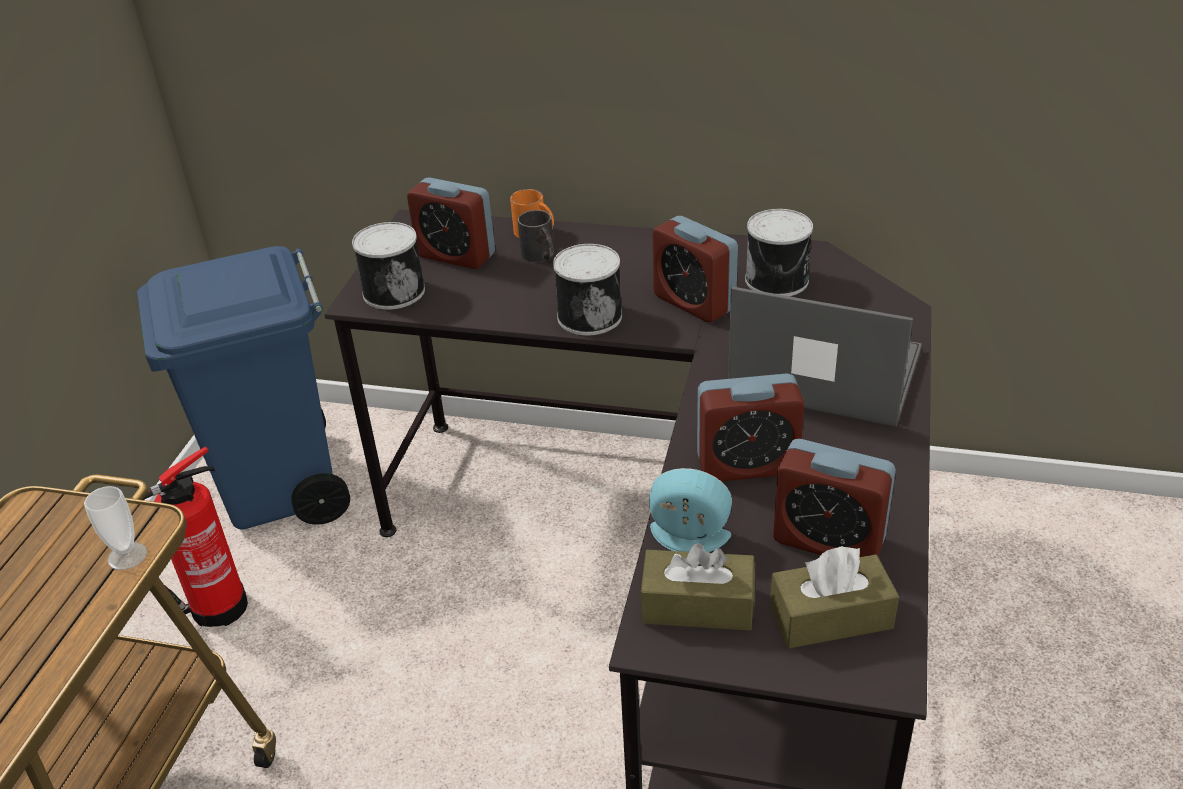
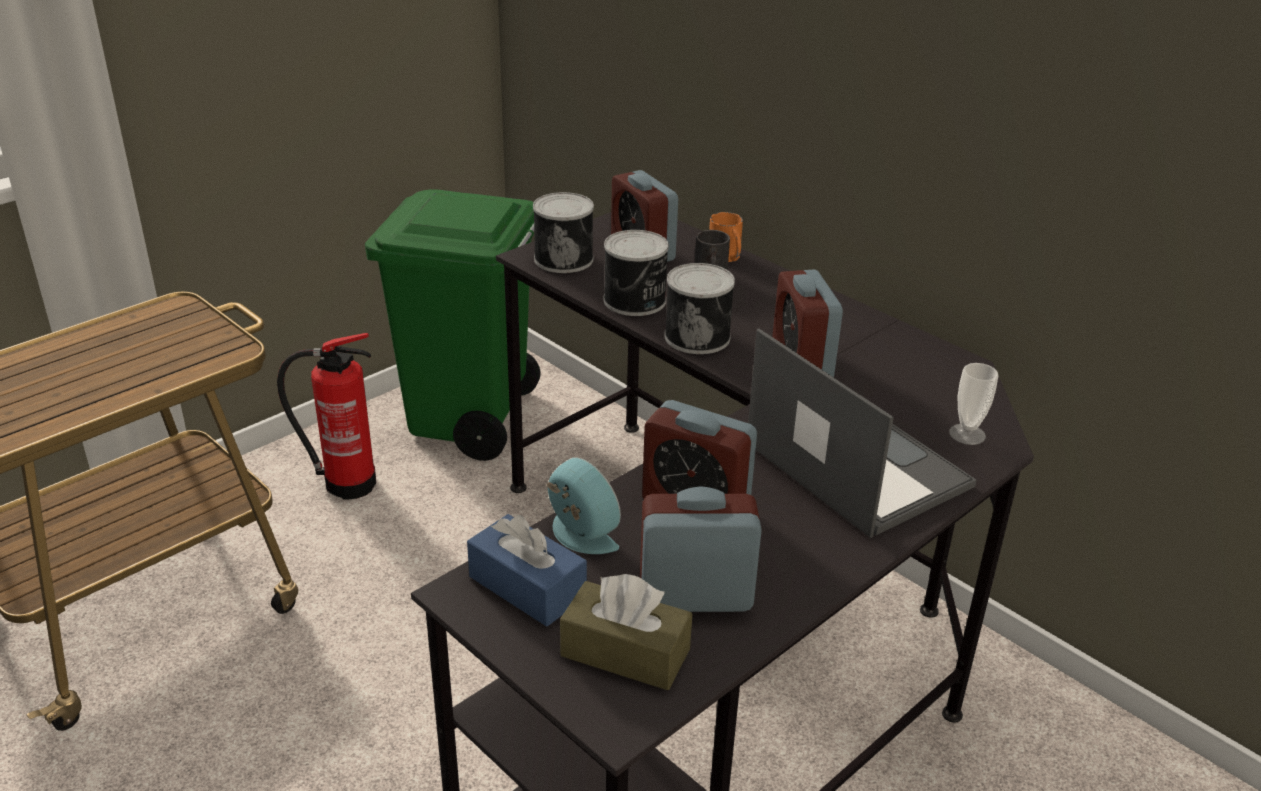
camera: 30 degrees right, 5 degrees down
cup [84,486,147,570] -> cup moved to [949,363,998,445]
blue trash can [137,246,350,530] -> green trash can [365,189,541,461]
brown tissue box [640,543,755,630] -> blue tissue box [467,514,587,626]
can [745,209,813,296] -> can moved to [604,230,669,316]
alarm clock [773,439,896,557] -> alarm clock turned 120 degrees clockwise [640,486,762,612]

